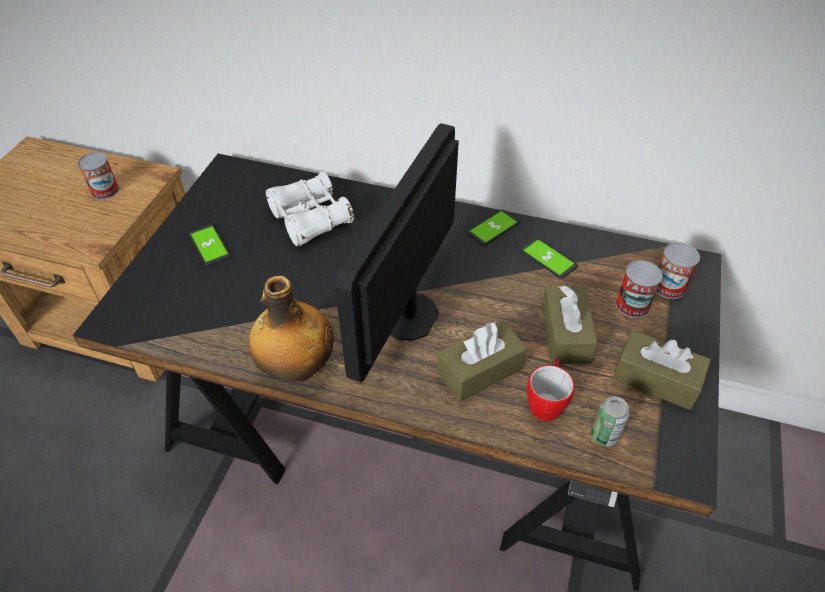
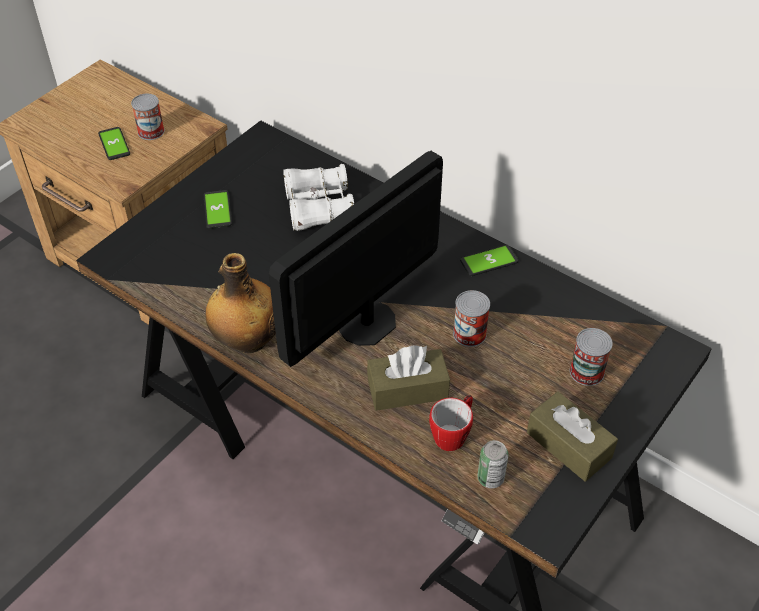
camera: 20 degrees right, 0 degrees up
phone [520,238,578,279] -> phone moved to [98,127,130,160]
brown tissue box [541,285,598,364] -> none
can [656,242,700,299] -> can moved to [453,290,490,347]

